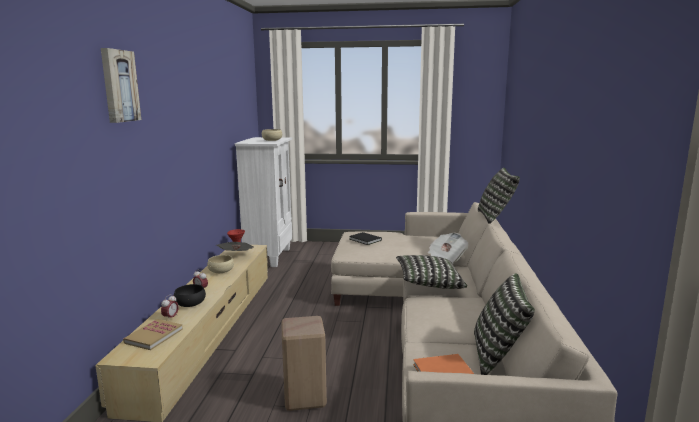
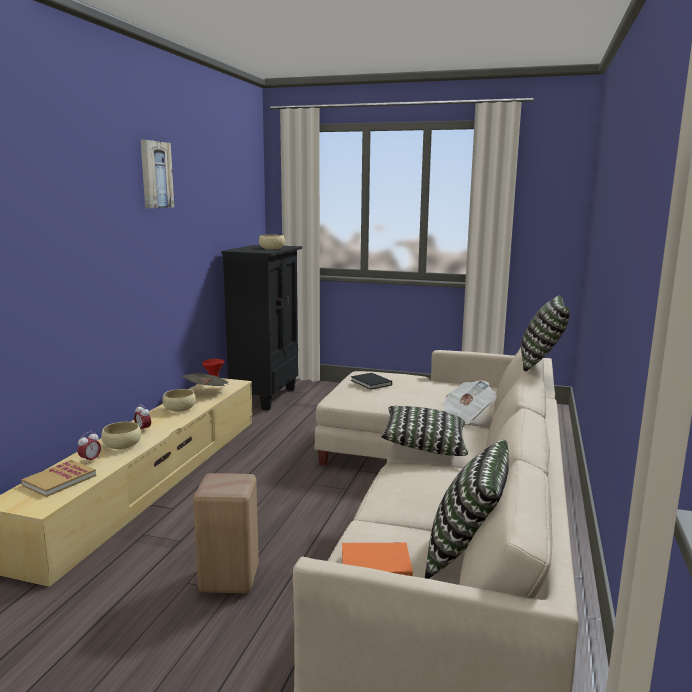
camera: 10 degrees right, 0 degrees up
picture [101,48,141,123] -> picture moved to [141,140,174,208]
black bowl [174,284,206,307] -> beige bowl [101,422,141,449]
white cabinet [234,137,292,267] -> black cabinet [221,245,302,410]

